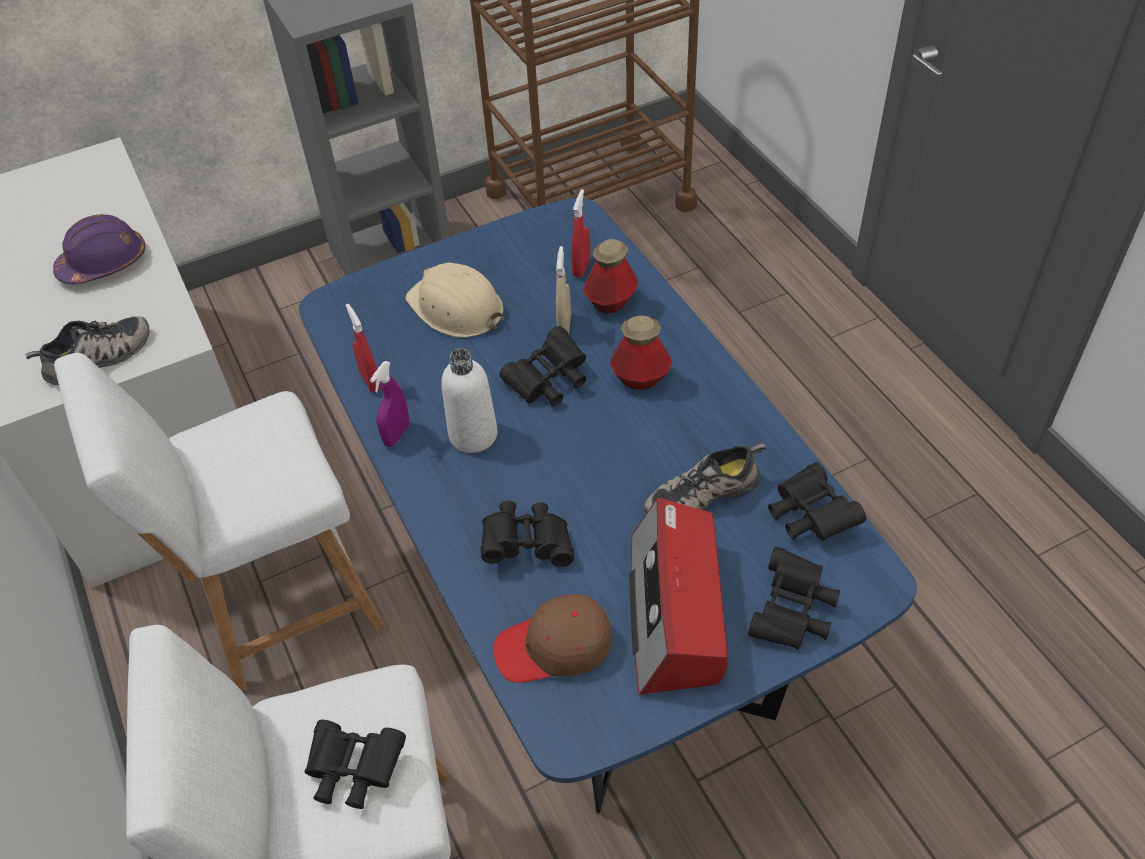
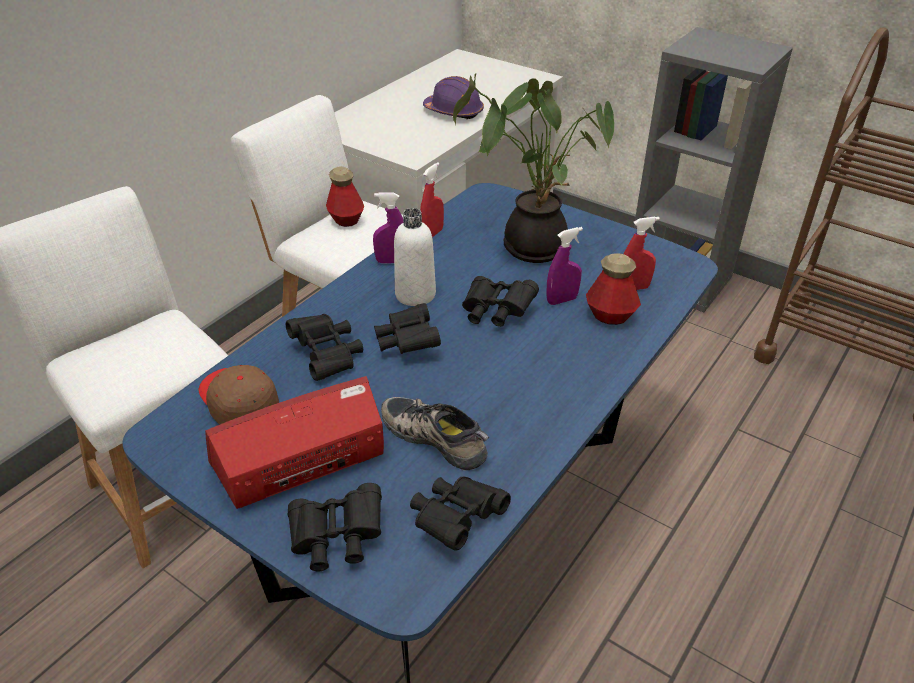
camera: 60 degrees right, 10 degrees down
shoe [26,316,150,385] -> none
black binoculars [304,720,406,809] -> black binoculars moved to [374,303,441,354]
beige hard hat [405,263,504,338] -> potted plant [453,73,614,263]
beige spray bottle [556,246,571,334] -> purple spray bottle [546,227,583,305]
bottle [610,315,672,390] -> bottle moved to [326,166,364,227]

